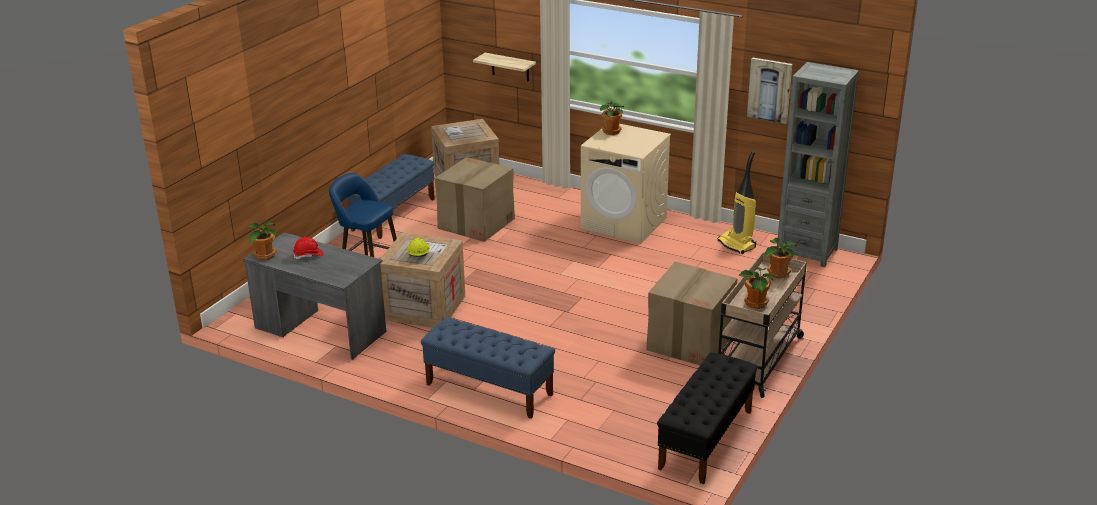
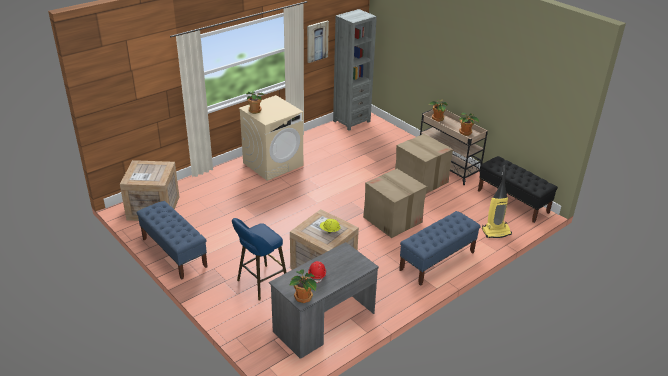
camera: 70 degrees left, 5 degrees up
cardboard box [434,157,515,242] -> cardboard box moved to [363,169,427,238]
shelf [473,53,536,82] -> none
vacuum cleaner [717,151,756,254] -> vacuum cleaner moved to [482,166,512,238]

